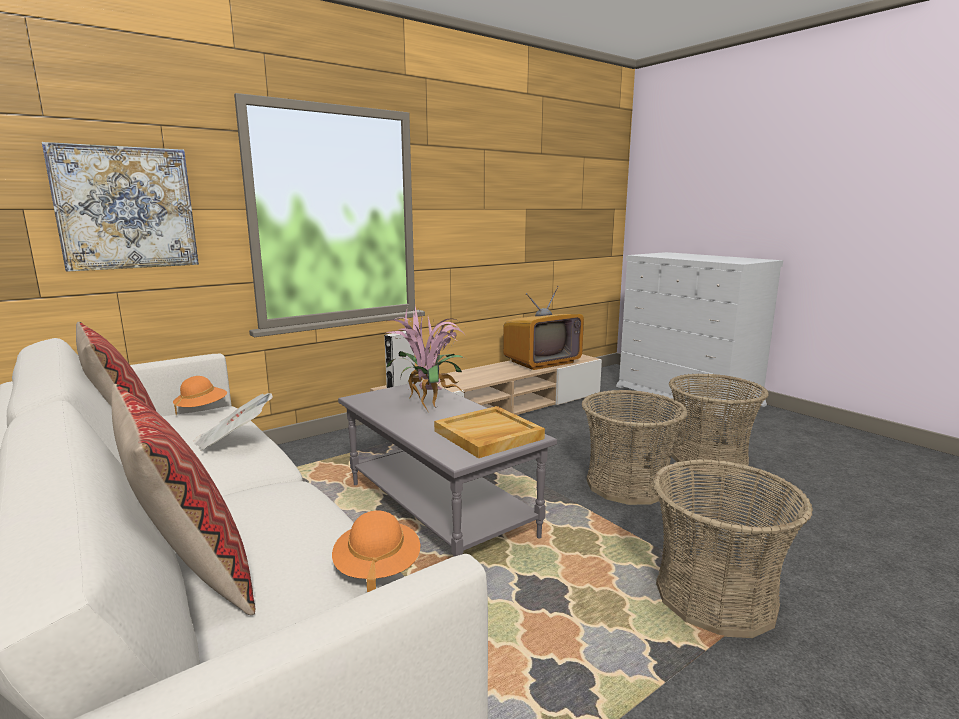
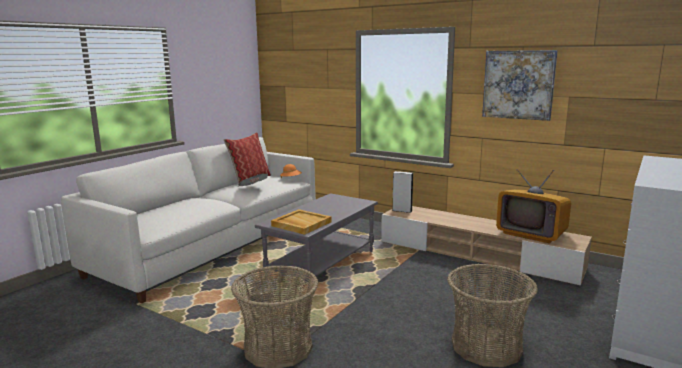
camera: 70 degrees right, 0 degrees up
picture [42,142,199,272] -> picture moved to [482,50,558,121]
pillow [111,384,255,615] -> none
orange hat [332,510,420,592] -> none
potted plant [385,306,466,413] -> none
basket [582,390,688,505] -> none

